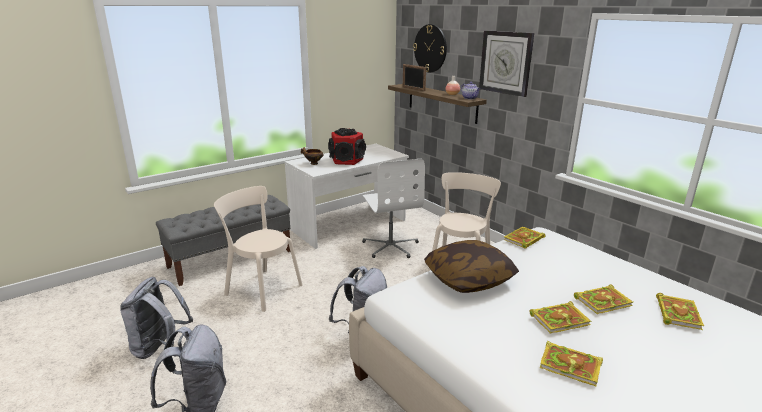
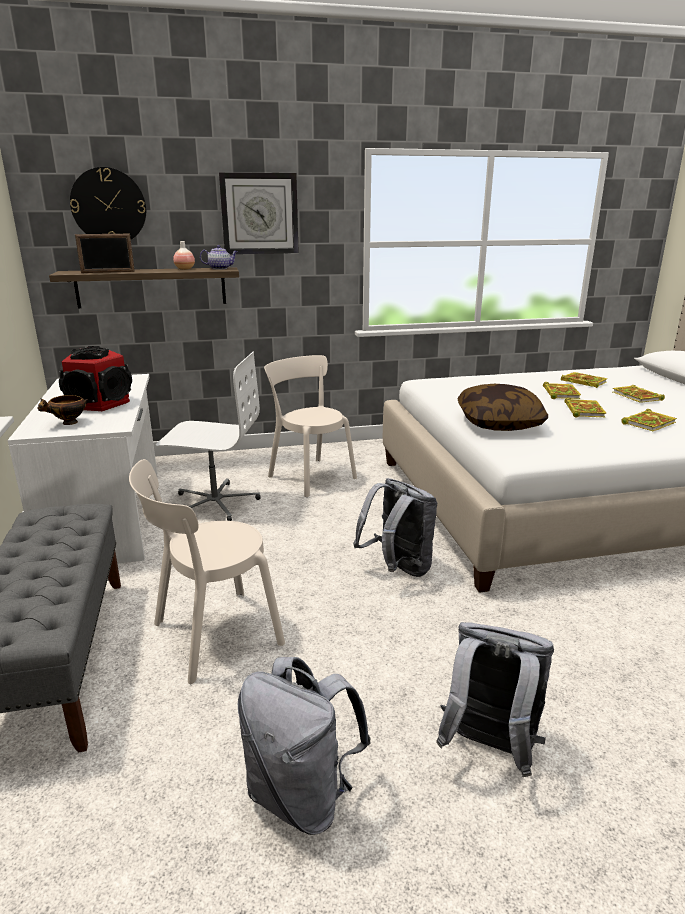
camera: 65 degrees left, 0 degrees up
book [504,227,545,249] -> book moved to [613,385,665,403]

